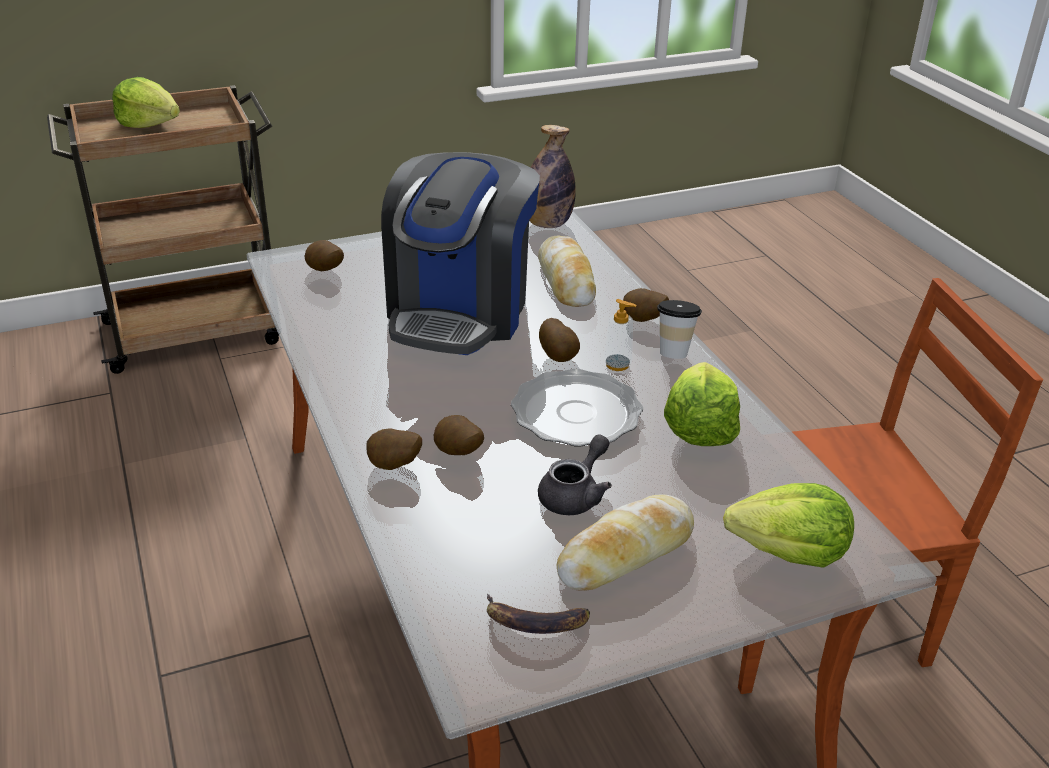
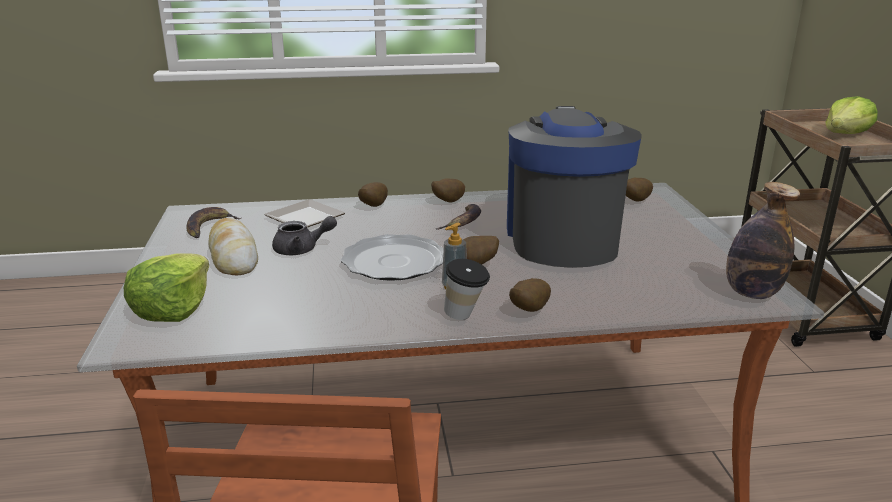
camera: 105 degrees right, 10 degrees down
coffee machine [381,152,540,355] -> coffee machine turned 60 degrees clockwise [507,106,642,268]
potato [434,415,484,455] -> potato moved to [431,178,465,202]
bread [538,236,596,307] -> none
grey teapot [538,434,612,515] -> grey teapot turned 60 degrees counterclockwise [272,216,337,255]
lettuce [664,362,740,446] -> none
none -> plate [264,199,345,227]
none -> banana [435,204,481,230]

